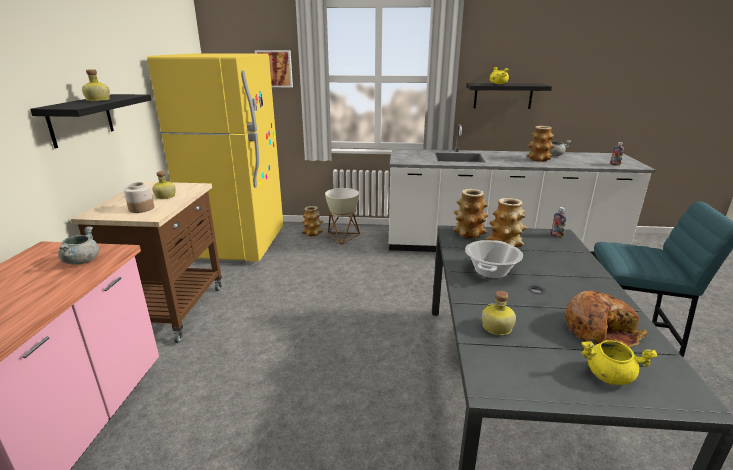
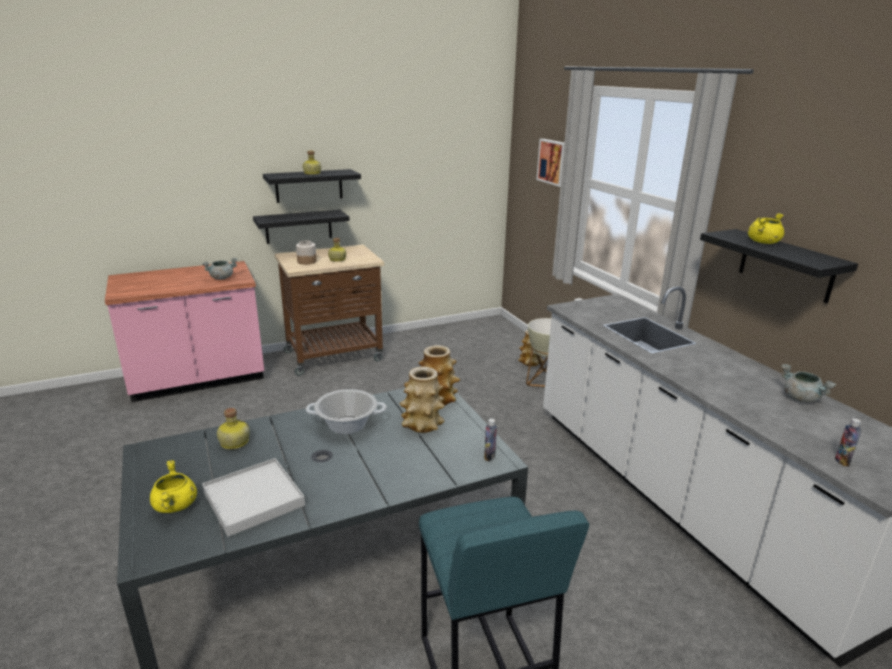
camera: 60 degrees right, 0 degrees up
yellow fridge [147,53,283,263] -> none
vase [527,126,554,162] -> none
bread [565,291,647,347] -> white tray [202,458,305,537]
none -> black shelf [253,210,350,244]

